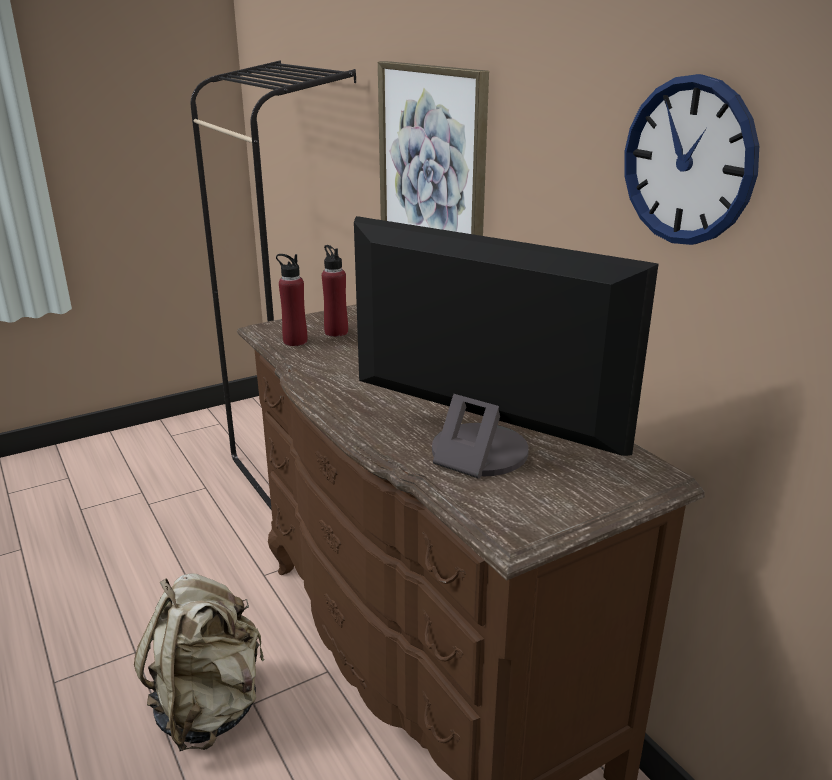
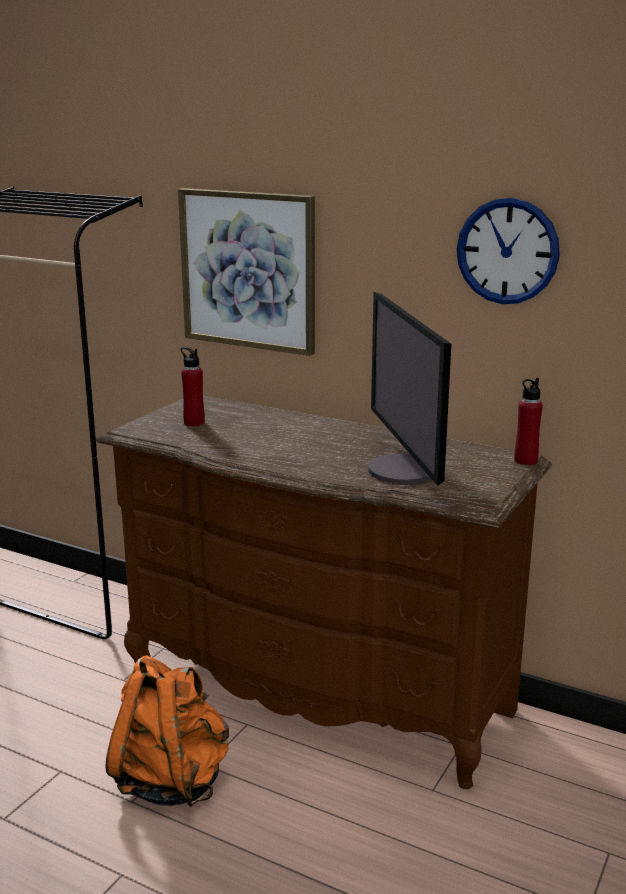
camera: 30 degrees left, 5 degrees down
beige backpack [134,573,264,751] -> orange backpack [105,655,229,807]
red bottle [276,254,307,346] -> red bottle moved to [514,378,543,465]
monitor [354,216,659,479] -> monitor turned 105 degrees counterclockwise [368,292,451,486]

